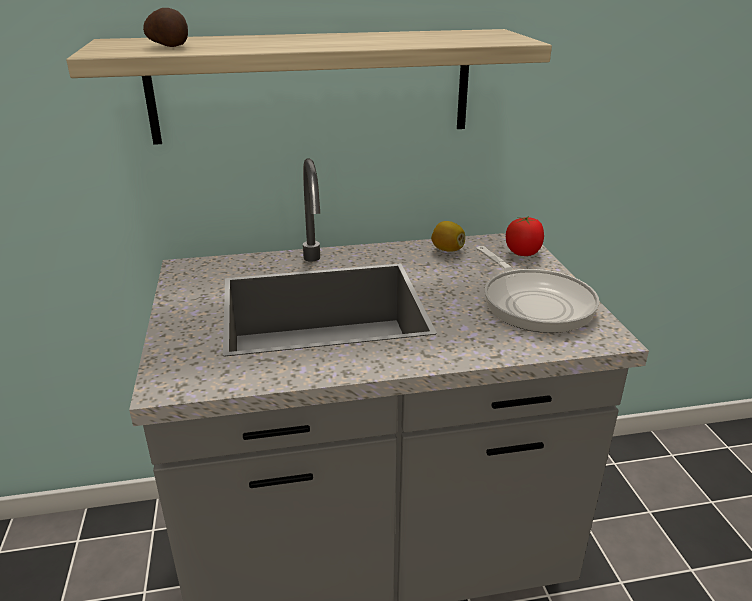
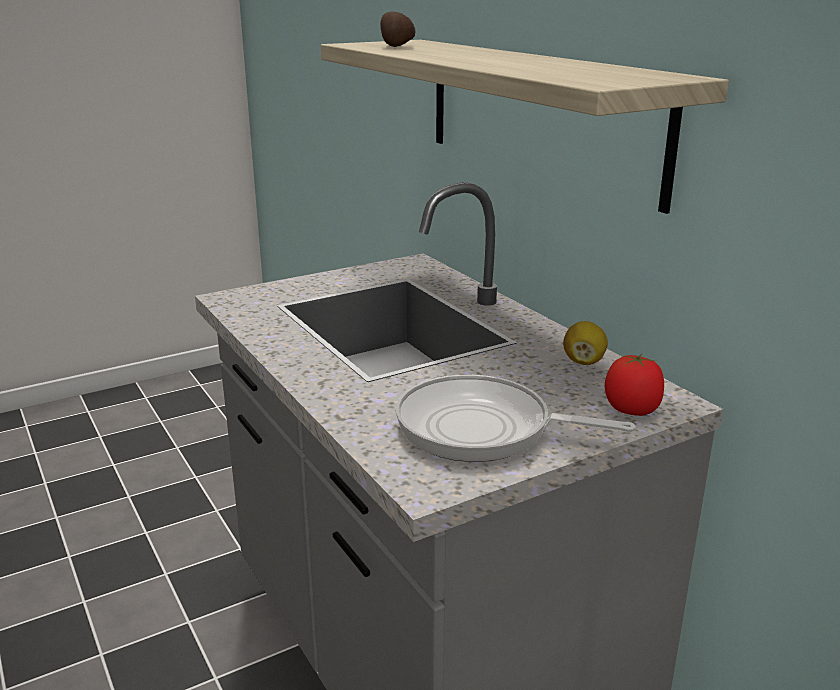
camera: 70 degrees right, 5 degrees down
frying pan [476,246,599,333] -> frying pan turned 60 degrees clockwise [396,375,636,462]

